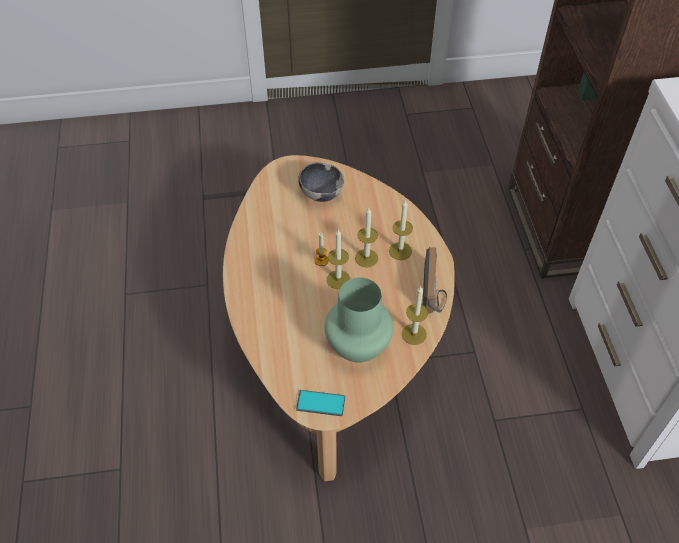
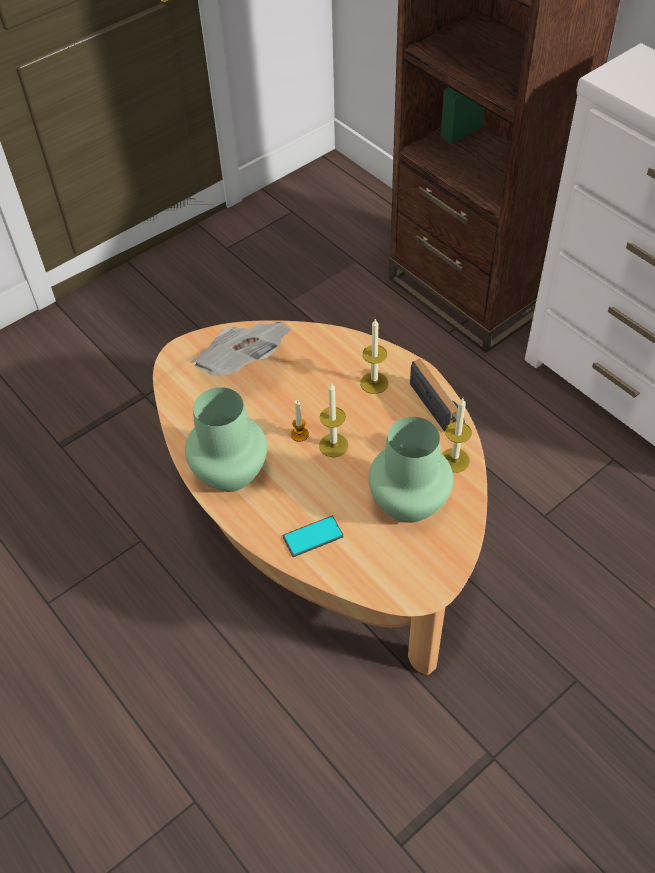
camera: 30 degrees left, 0 degrees up
phone [296,390,345,416] -> phone moved to [283,516,343,557]
bowl [298,162,344,202] -> newspaper [191,322,291,376]
candle [355,208,378,268] -> none
none -> green vase [185,387,267,492]

